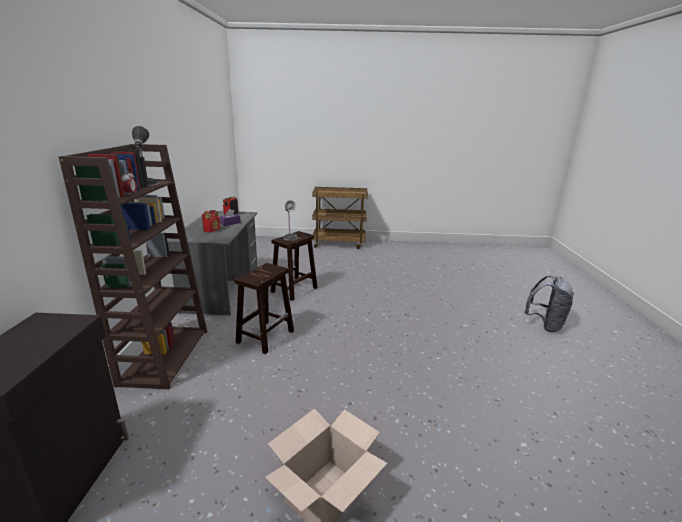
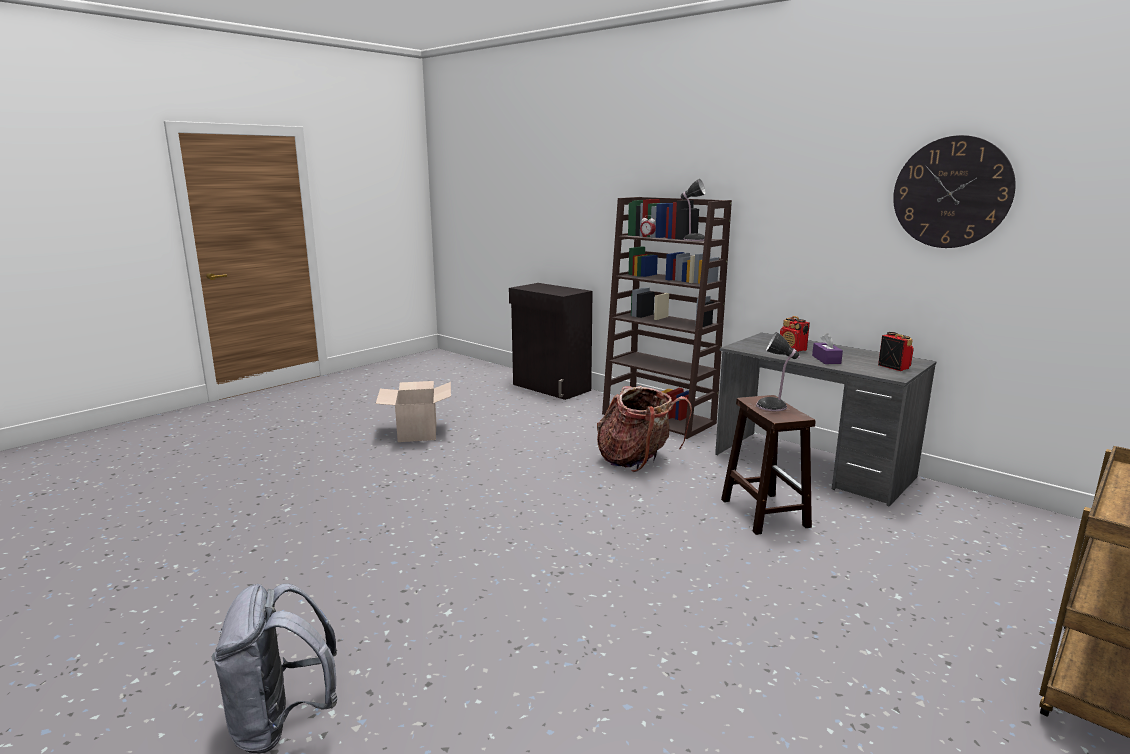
camera: 130 degrees right, 5 degrees down
brown stool [234,263,294,354] -> backpack [597,386,692,472]
none -> wall clock [893,135,1016,248]

